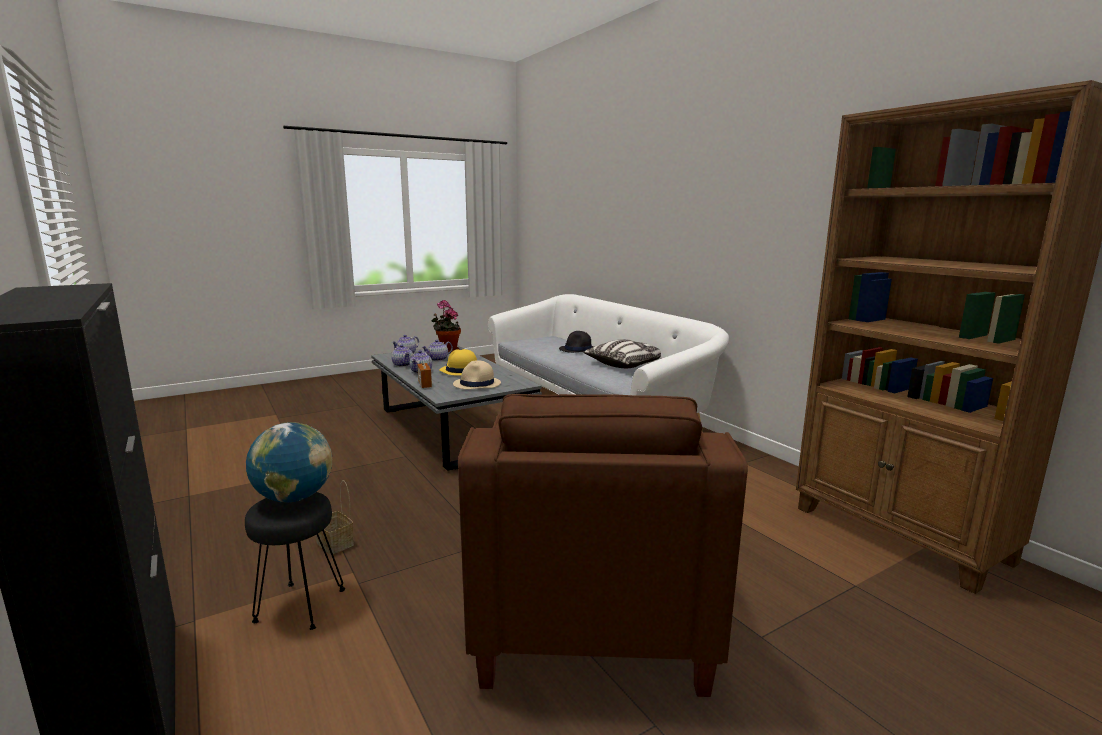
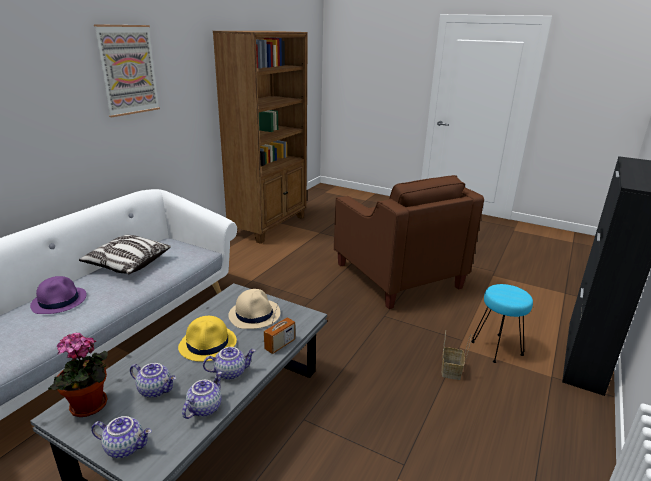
camera: 120 degrees left, 10 degrees up
black stool [245,492,345,630] -> turquoise stool [471,284,533,363]
globe [246,422,332,502] -> none
brown armchair [458,394,748,697] -> brown armchair turned 90 degrees clockwise [334,175,484,309]
black hat [559,331,594,353] -> purple hat [30,276,87,314]
none -> picture [94,24,160,117]

